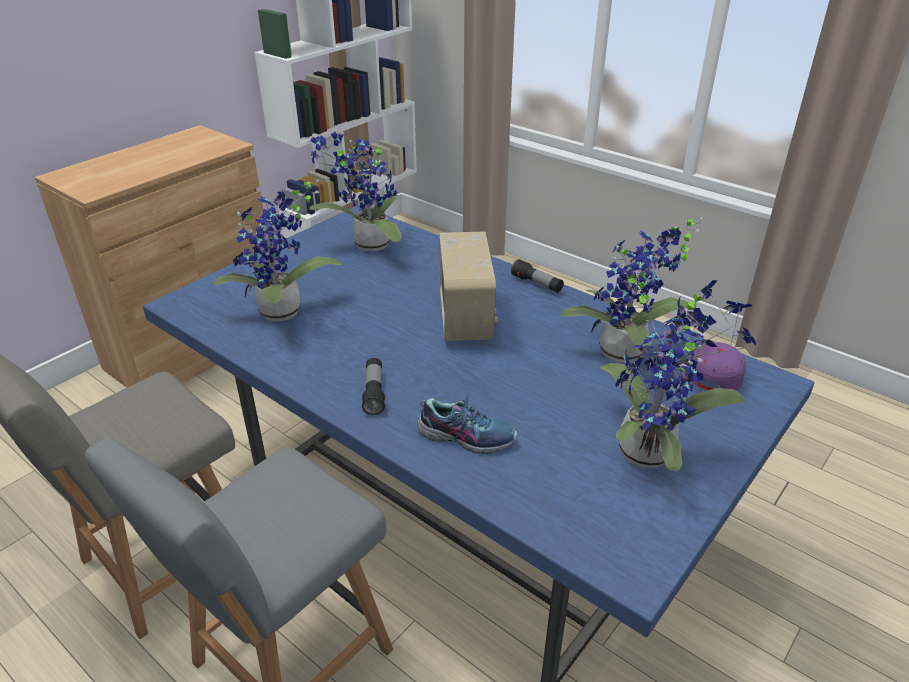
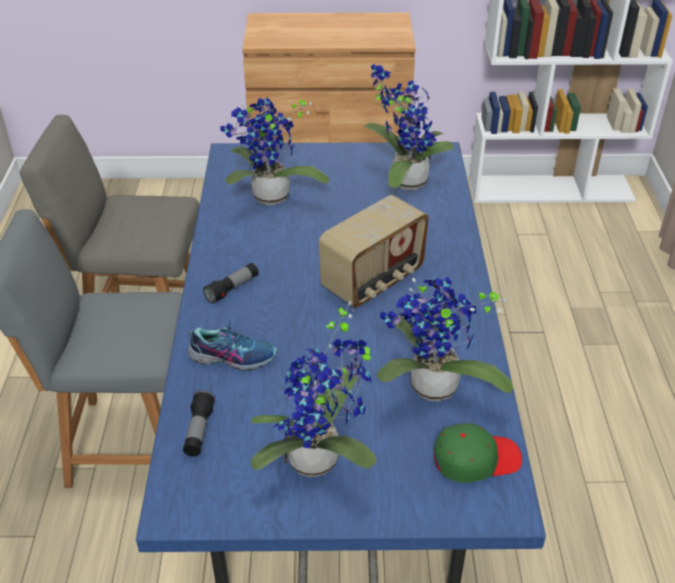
camera: 50 degrees right, 5 degrees up
shoe [417,389,518,454] -> shoe turned 60 degrees counterclockwise [188,316,277,371]
flashlight [511,259,564,293] -> flashlight moved to [183,391,215,456]
purple cap [690,342,746,391] -> green cap [433,423,522,483]

